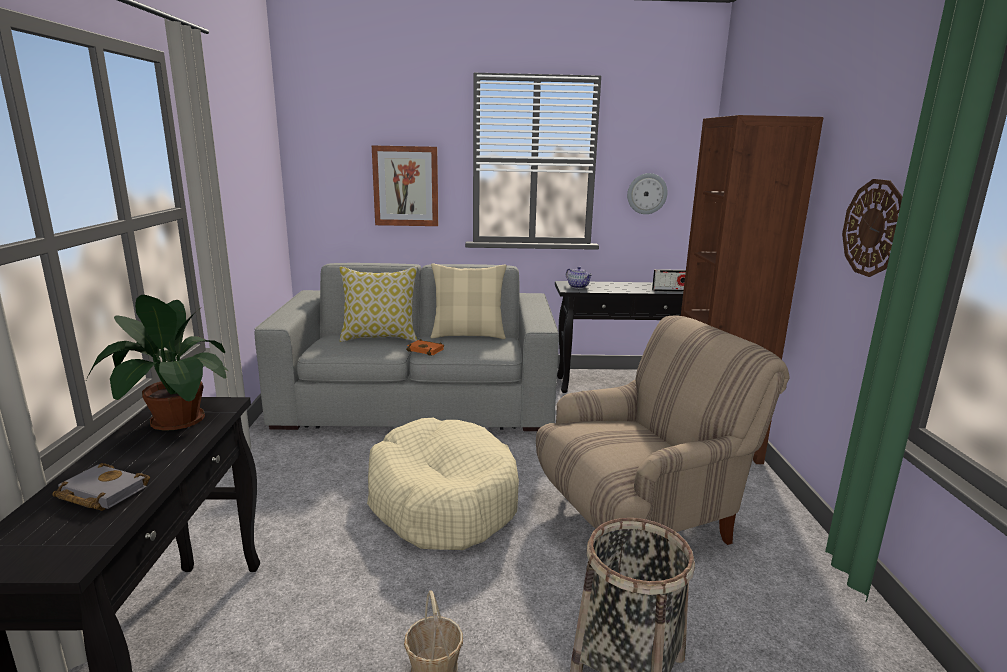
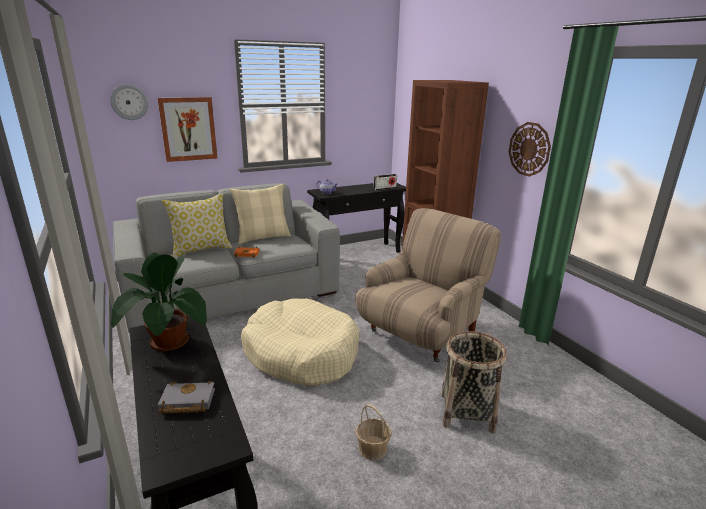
camera: 25 degrees left, 5 degrees up
wall clock [627,173,668,214] -> wall clock moved to [110,84,148,120]

